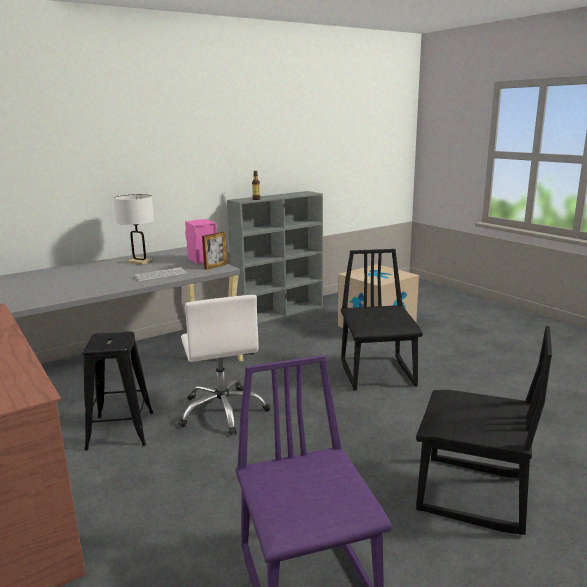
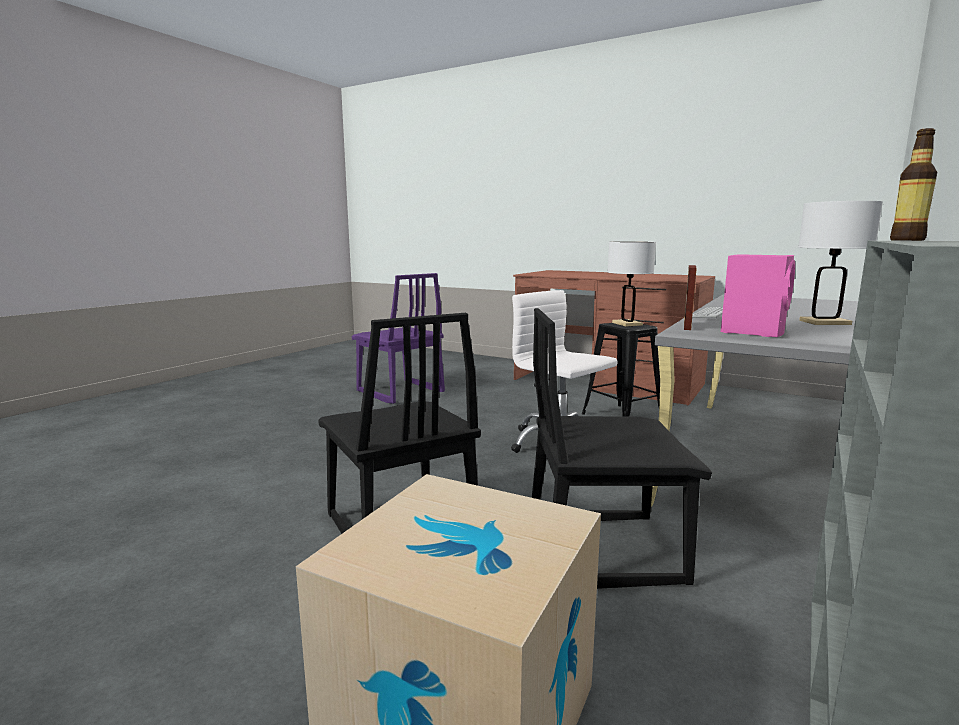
camera: 155 degrees right, 5 degrees down
black chair [416,326,552,535] -> black chair moved to [532,308,712,589]
none -> white table lamp [607,242,656,327]

